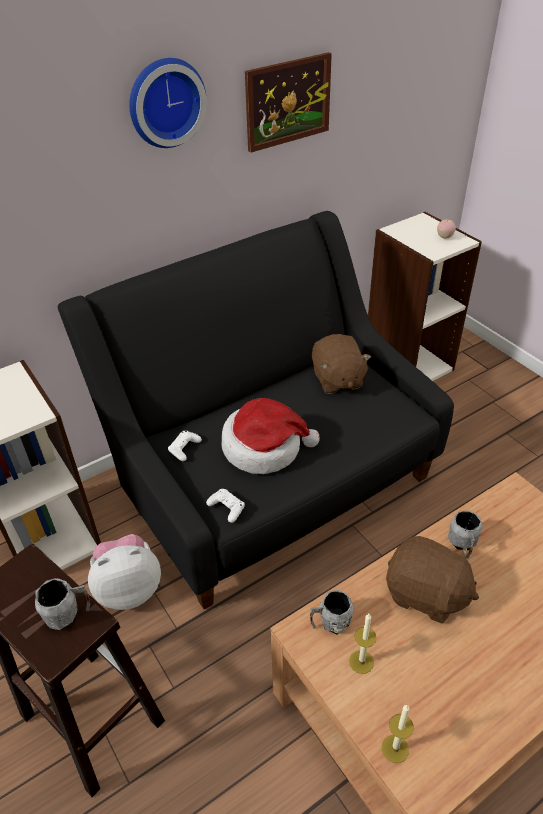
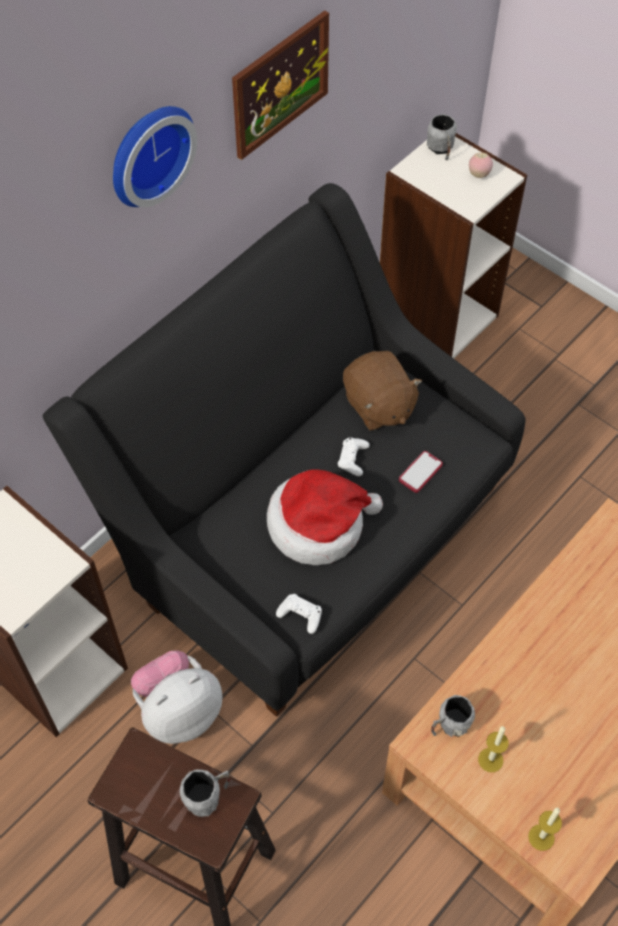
camera: 15 degrees left, 15 degrees up
white game controller [168,431,202,461] -> white game controller moved to [338,437,370,476]
brown plush toy [386,536,479,624] -> none
grey mug [448,510,483,559] -> grey mug moved to [427,114,457,160]
none -> phone [399,451,443,493]

